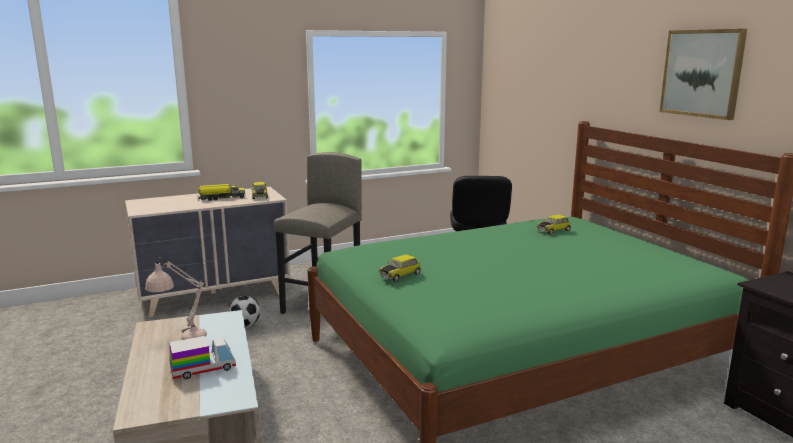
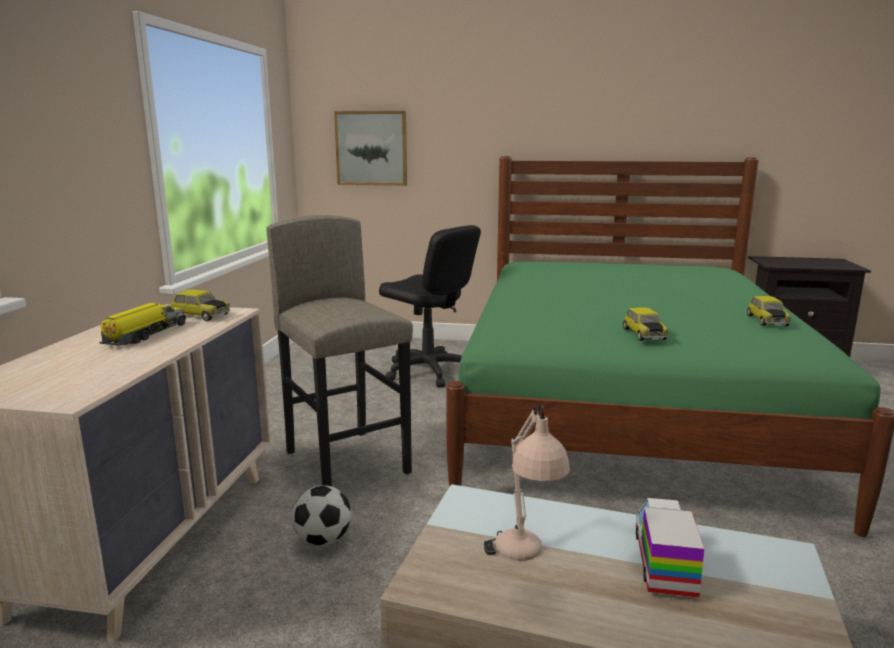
camera: 55 degrees left, 0 degrees up
toy car [537,215,571,235] -> toy car moved to [747,296,791,326]
picture [659,29,747,120] -> picture moved to [334,111,407,186]

